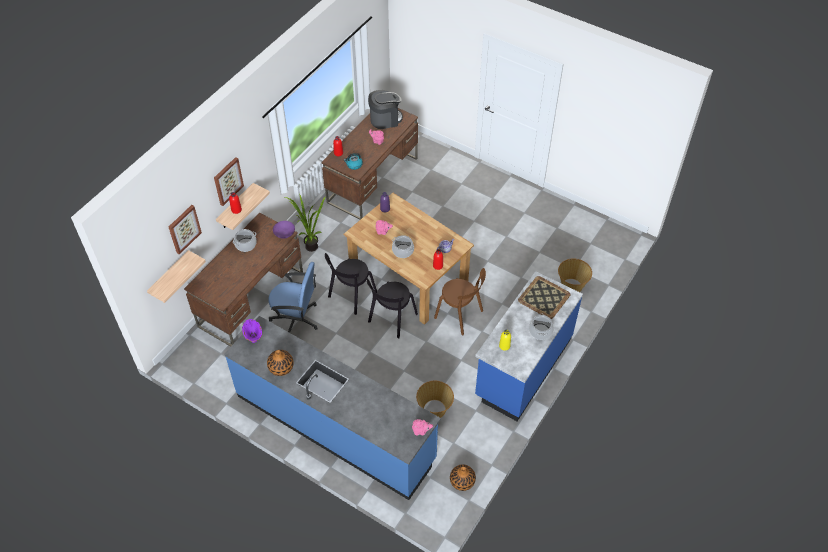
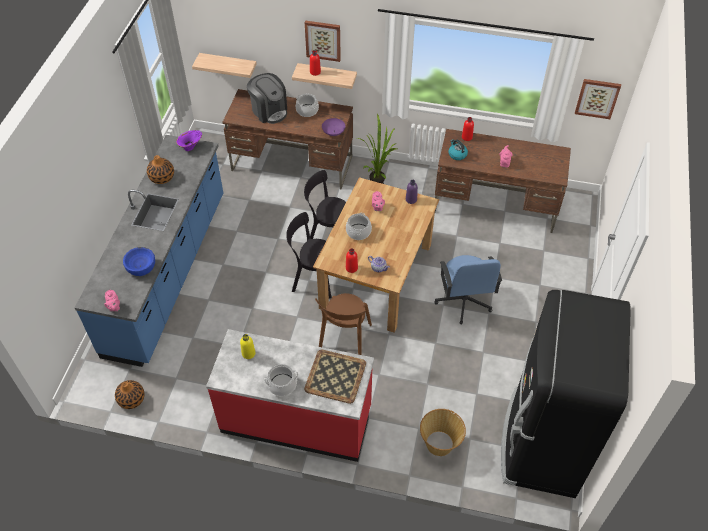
camera: 70 degrees right, 0 degrees up
picture [169,205,202,255] -> picture moved to [575,79,621,119]
blue office chair [269,262,318,333] -> blue office chair moved to [435,255,502,325]
coffee machine [368,90,403,129] -> coffee machine moved to [247,73,287,124]
basket [416,381,454,418] -> none
blue counter [475,271,583,421] -> red counter [206,329,374,462]
none -> blue bowl [123,247,155,276]
none -> black fridge [501,290,631,498]

